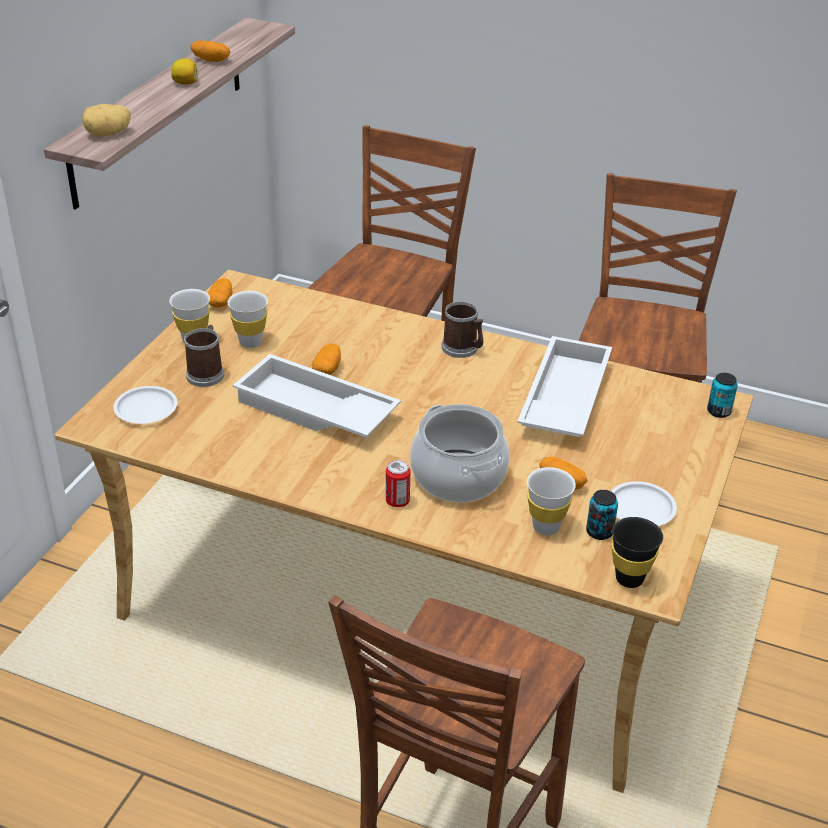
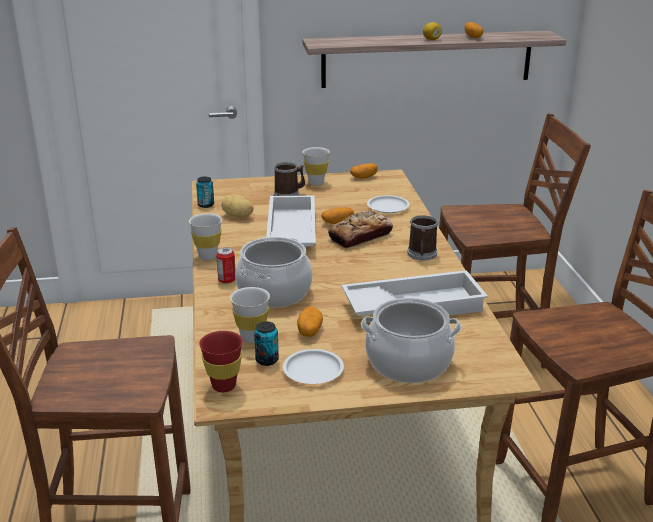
camera: 60 degrees right, 10 degrees down
potato [82,104,131,137] -> potato moved to [221,194,254,218]
white plate [113,386,177,424] -> white plate moved to [367,195,410,213]
white cup [227,291,268,348] -> white cup moved to [189,213,222,260]
black cup [611,517,663,588] -> red cup [199,331,243,392]
can [707,373,738,418] -> can moved to [196,177,214,208]
none -> bread [328,211,393,248]
none -> cooking pot [361,298,461,383]

